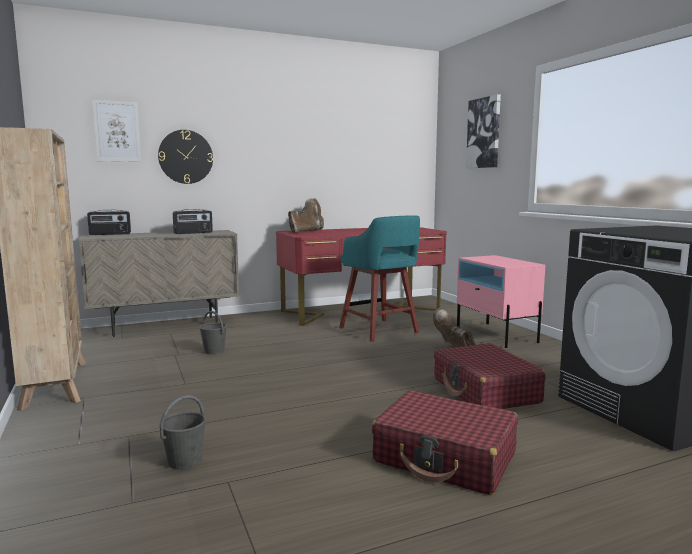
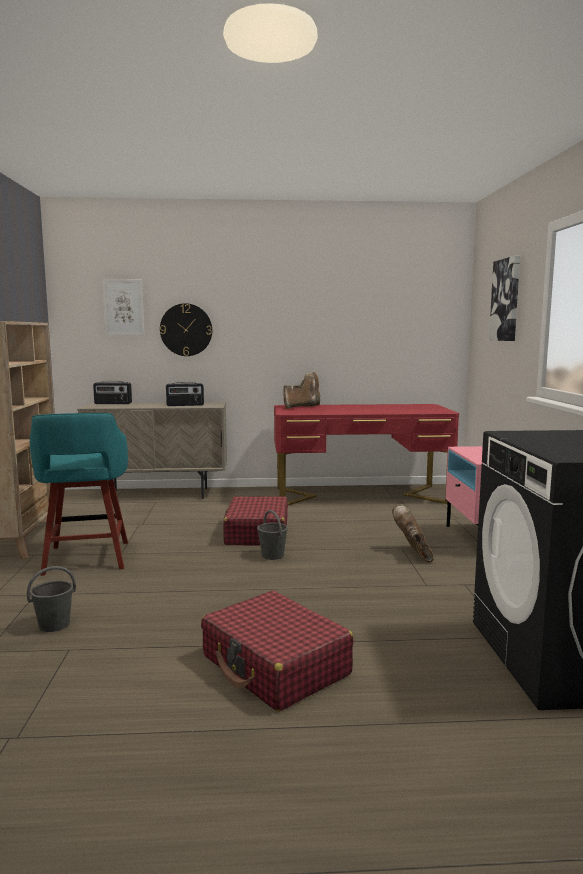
camera: 20 degrees right, 0 degrees up
grey bucket [199,311,227,354] -> grey bucket moved to [257,510,288,560]
turquoise stool [339,215,420,342] -> turquoise stool moved to [30,413,128,576]
red suitcase [434,343,546,409] -> red suitcase moved to [223,496,288,545]

